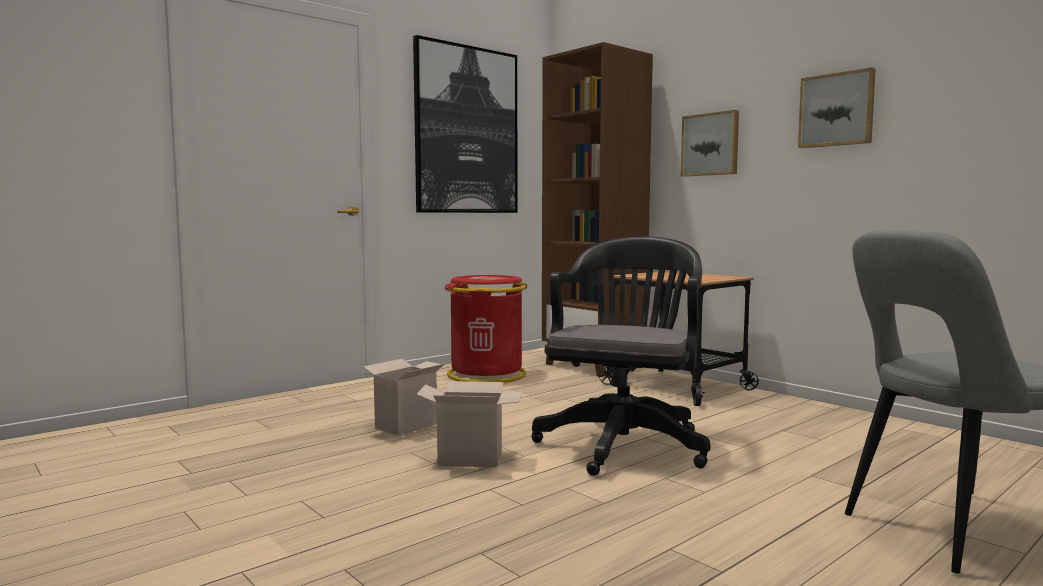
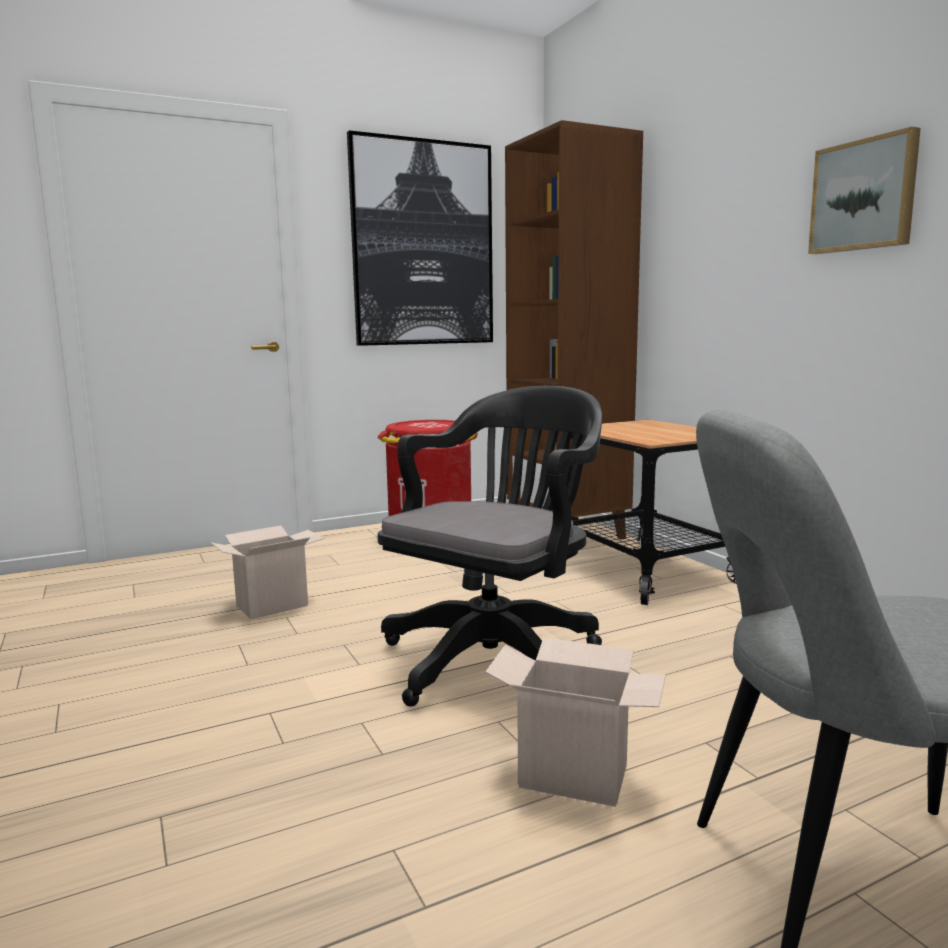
camera: 15 degrees right, 5 degrees up
cardboard box [416,381,522,468] -> cardboard box moved to [485,638,666,807]
picture [681,110,739,177] -> none

